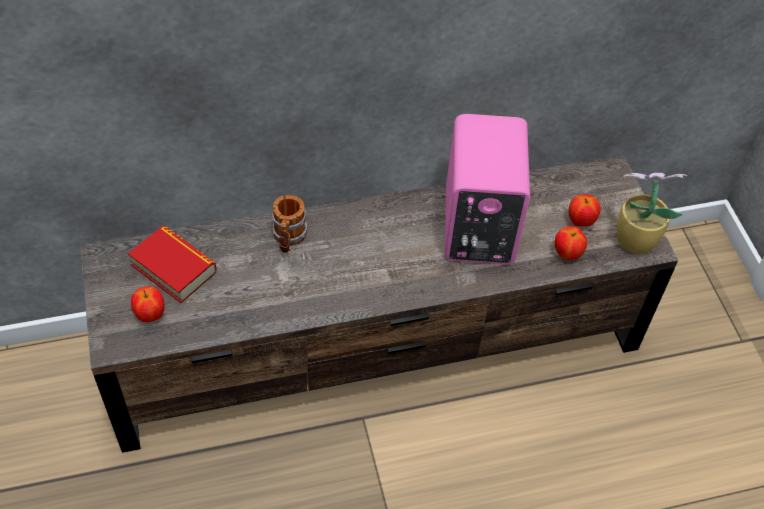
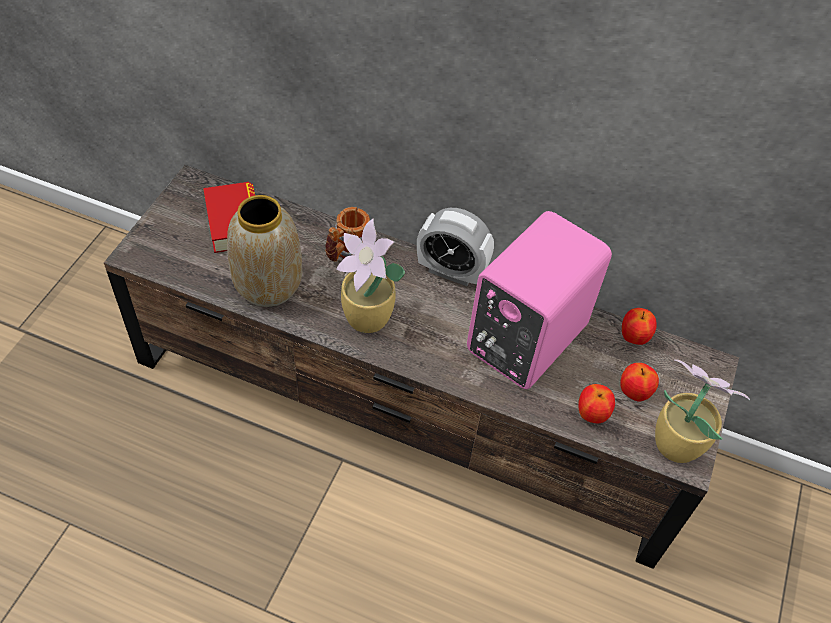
camera: 35 degrees right, 0 degrees up
apple [131,286,164,322] -> apple moved to [622,308,657,345]
none -> vase [227,195,302,307]
none -> potted plant [337,219,405,333]
none -> alarm clock [417,208,494,286]

